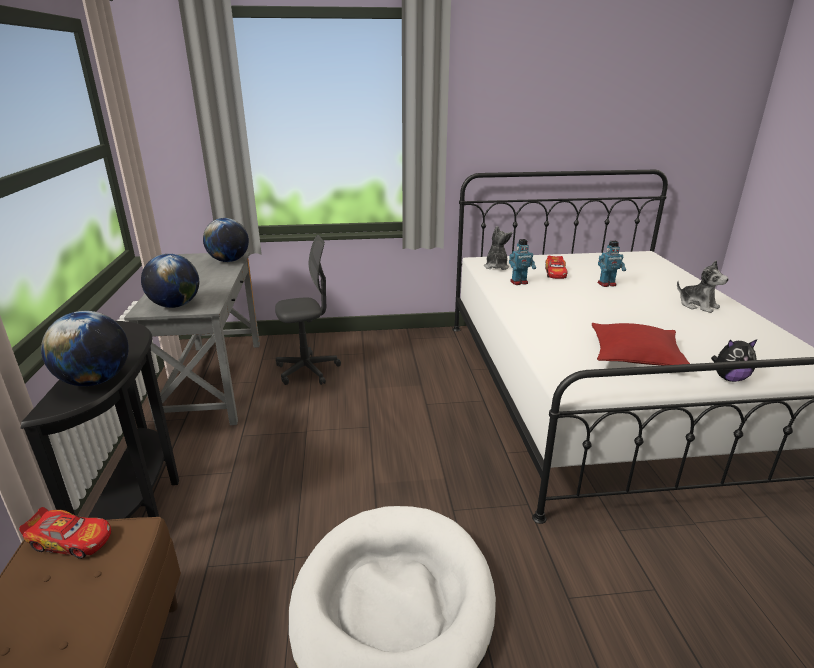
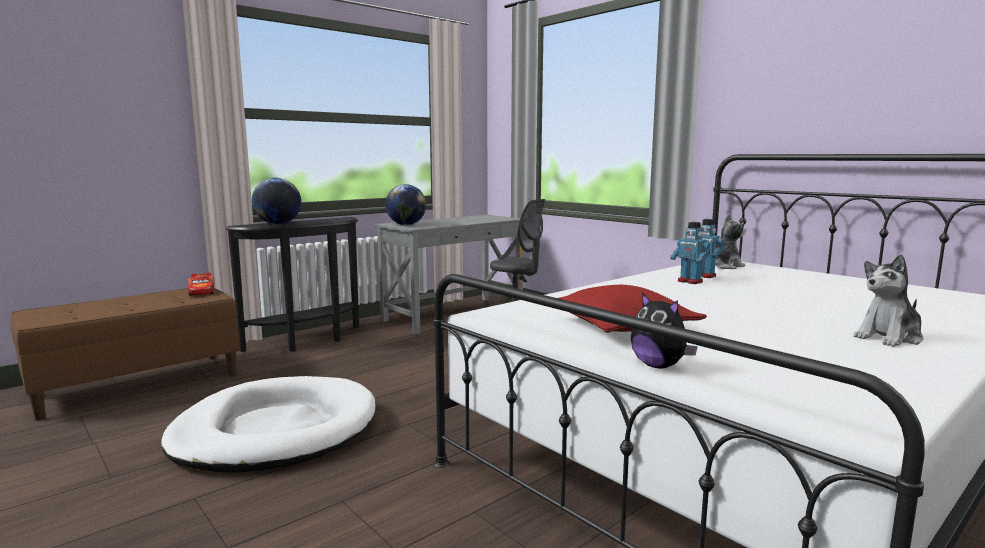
camera: 55 degrees right, 15 degrees down
globe [203,218,249,262] -> none
toy car [545,255,568,279] -> none
toy robot [598,241,626,287] -> toy robot moved to [670,222,710,284]
plush toy [677,261,728,313] -> plush toy turned 45 degrees clockwise [853,254,923,347]

